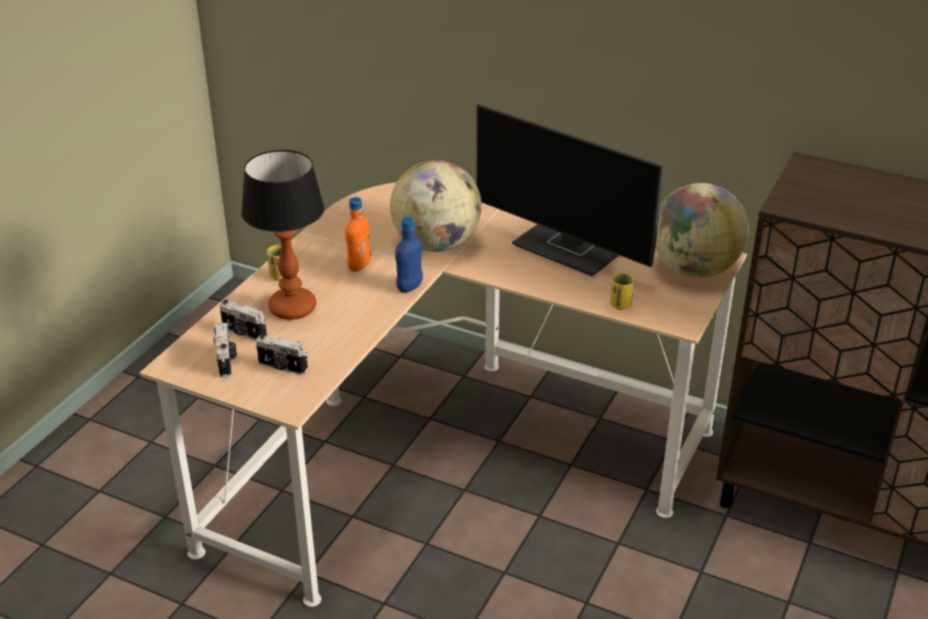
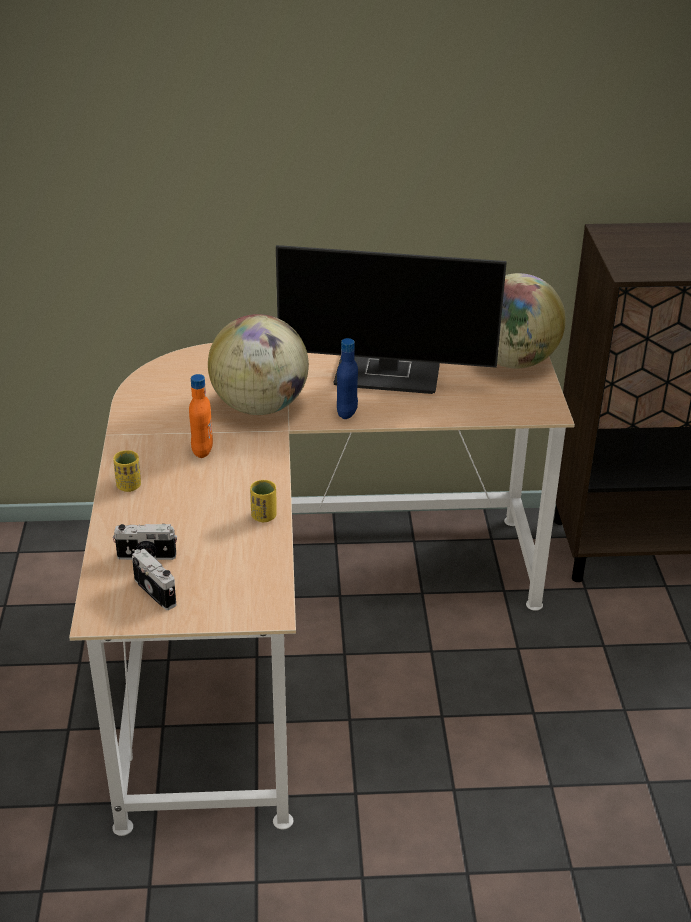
camera: 30 degrees left, 0 degrees up
table lamp [241,150,324,320] -> none
camera [256,334,308,375] -> none
blue bottle [395,217,423,293] -> blue bottle moved to [337,338,358,419]
yellow cup [610,273,634,310] -> yellow cup moved to [250,480,277,522]

